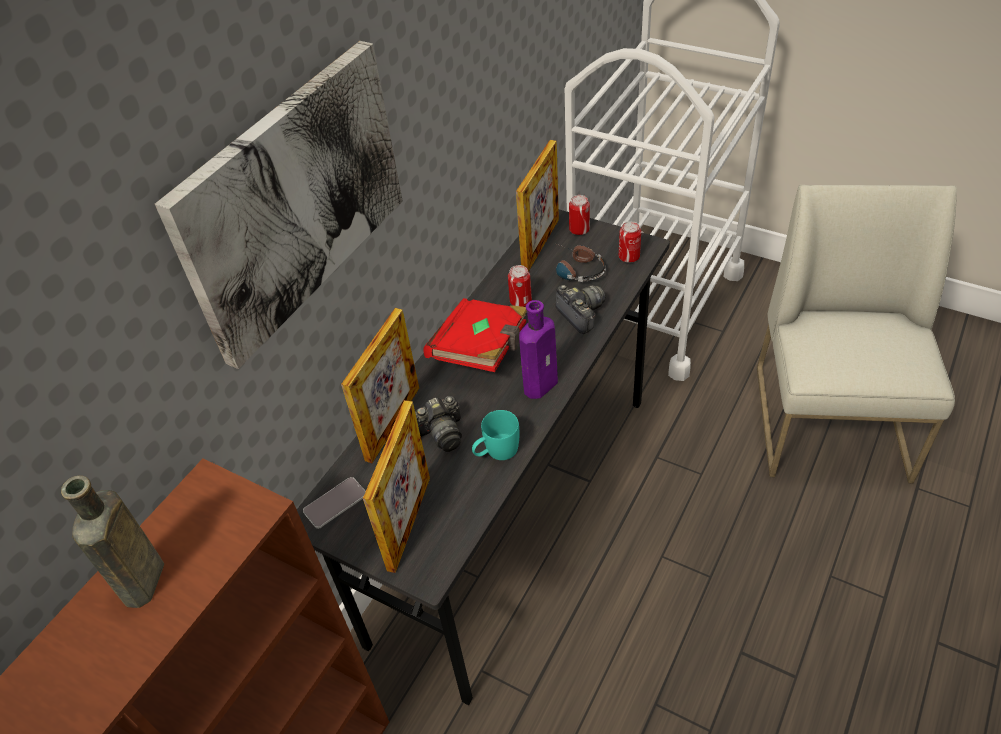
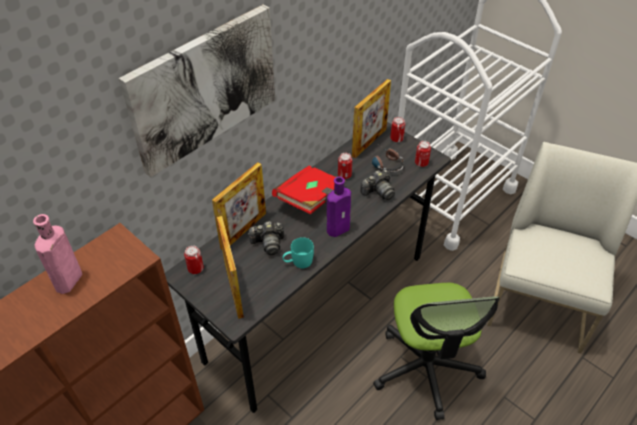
camera: 10 degrees right, 0 degrees up
brown bottle [61,475,164,608] -> pink bottle [33,214,82,294]
phone [303,477,366,529] -> can [184,245,204,274]
picture frame [363,400,430,573] -> picture frame turned 45 degrees counterclockwise [217,216,244,319]
camera [555,285,605,334] -> camera turned 75 degrees clockwise [360,170,395,200]
none -> office chair [373,283,500,420]

